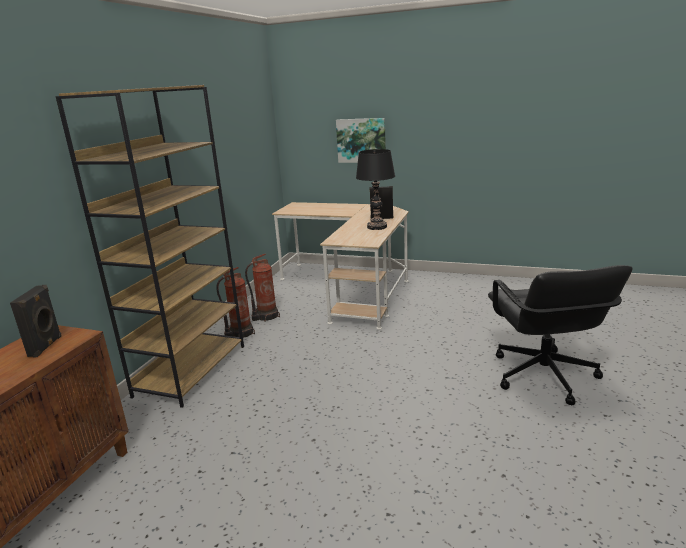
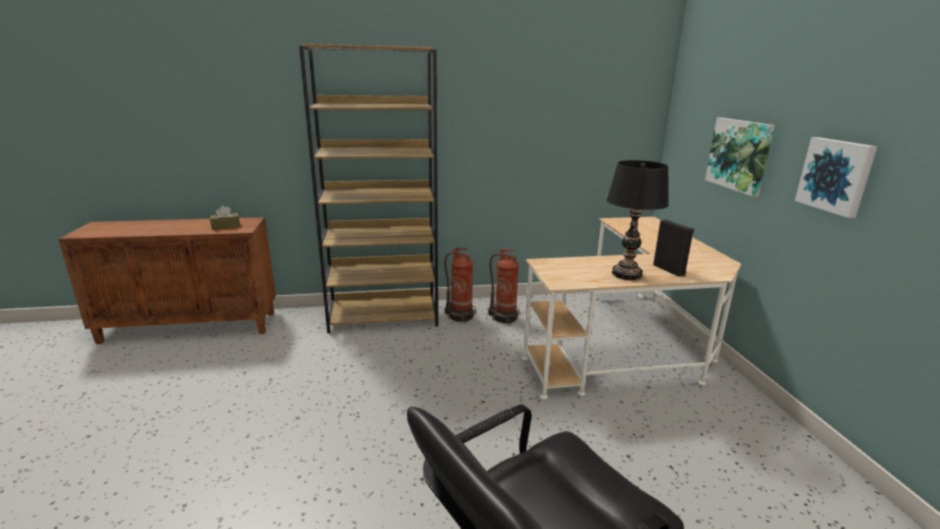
camera: 60 degrees right, 0 degrees up
black speaker [10,285,62,357] -> brown tissue box [210,205,240,230]
none -> picture [795,137,877,218]

